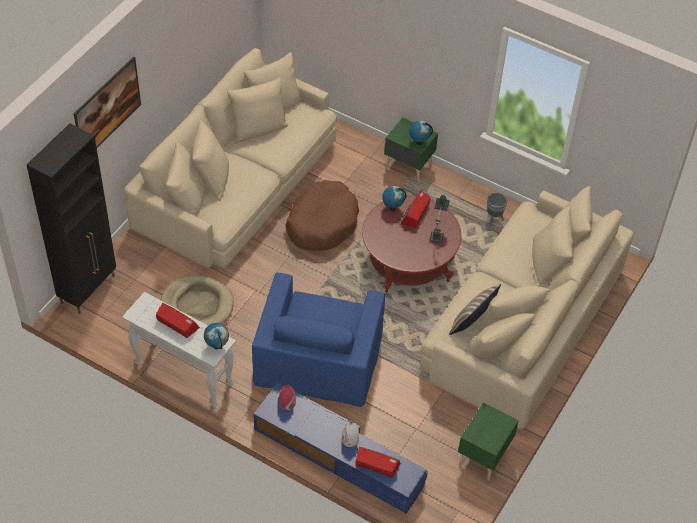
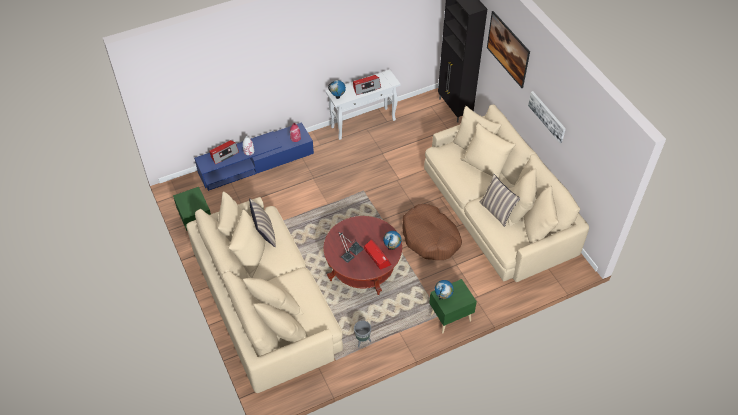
camera: 125 degrees right, 0 degrees up
beige dog bed [161,275,234,326] -> none
blue armchair [252,272,385,407] -> none
none -> pillow [479,174,520,227]
none -> picture [528,91,566,143]

